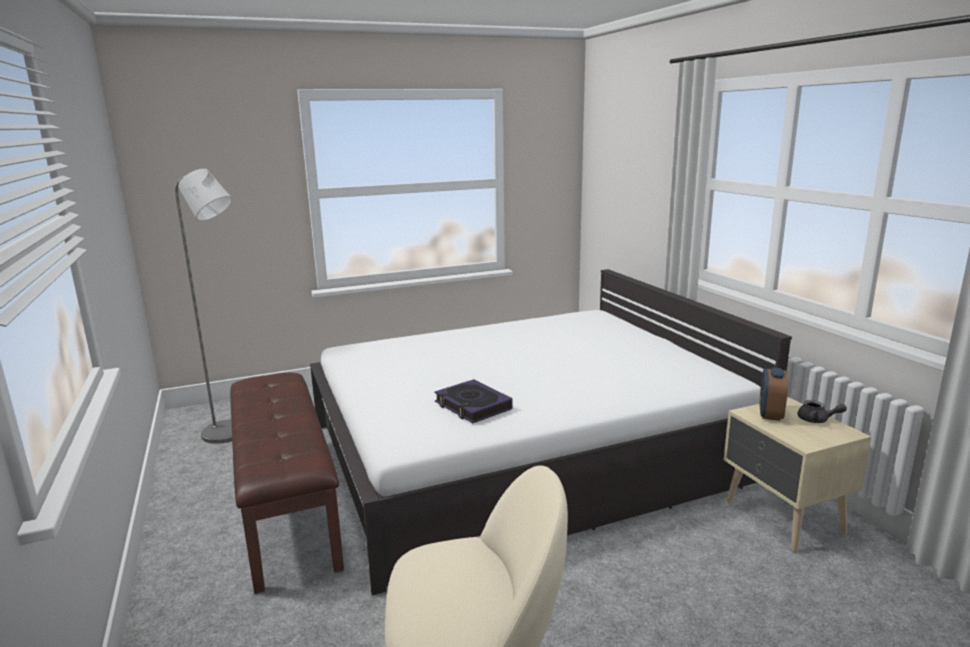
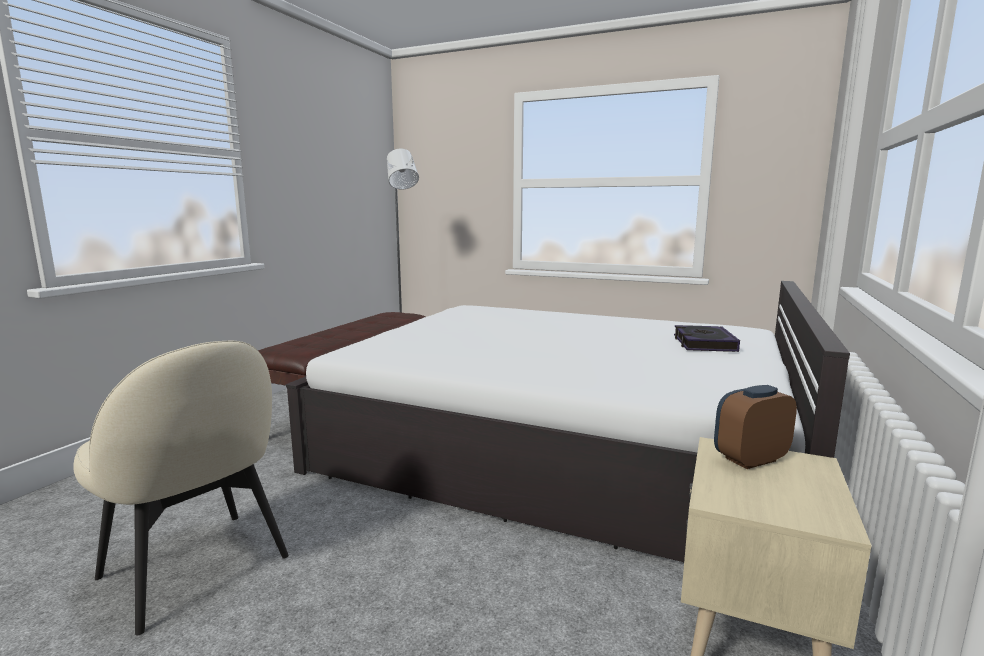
camera: 45 degrees right, 5 degrees down
book [434,379,513,423] -> book moved to [674,325,740,352]
grey teapot [798,400,847,423] -> none

